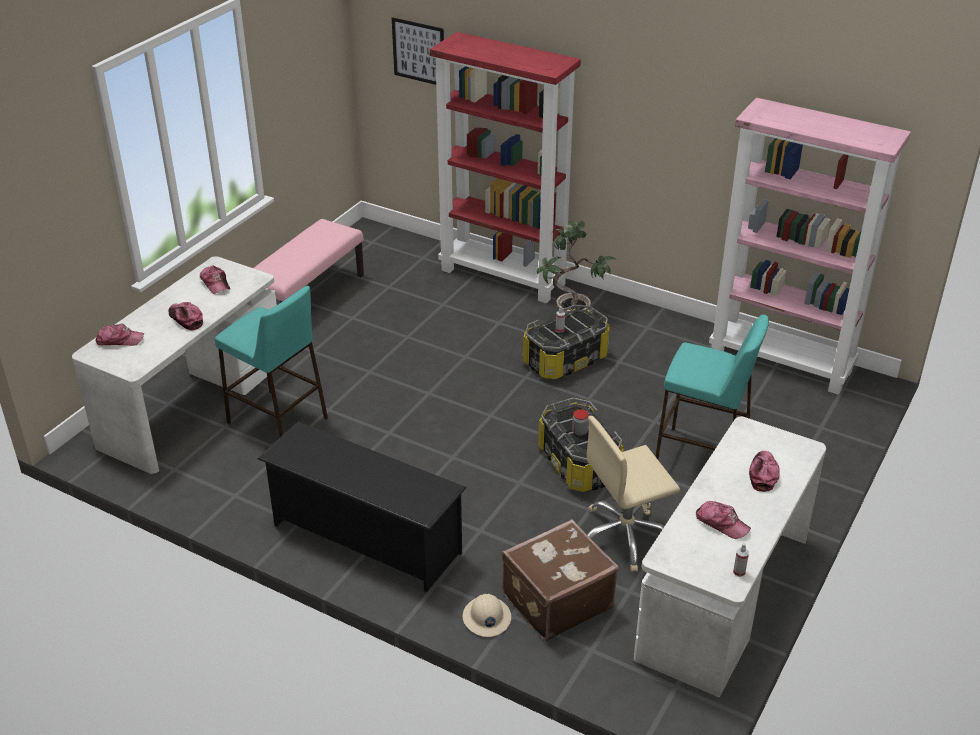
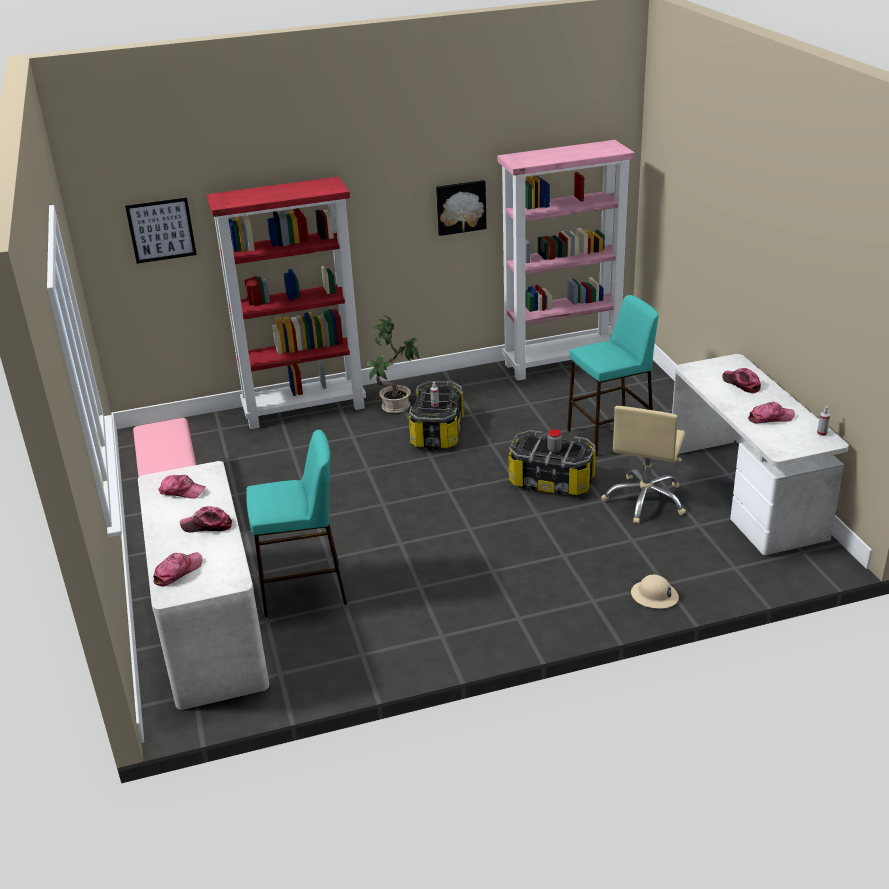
camera: 45 degrees left, 5 degrees down
black shoe rack [258,421,466,592] -> none
brown suitcase [502,519,619,641] -> none
none -> picture [436,180,487,236]

